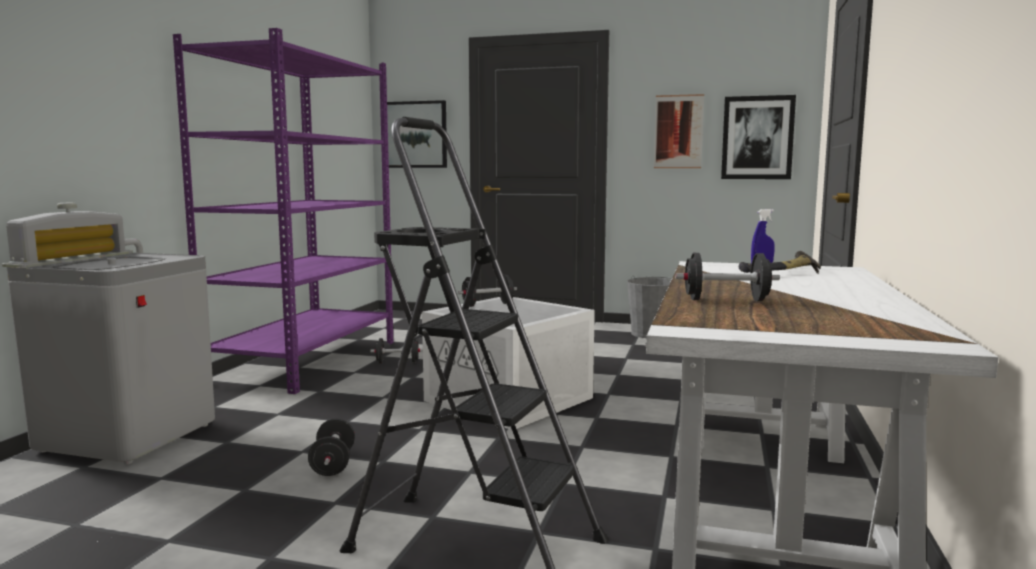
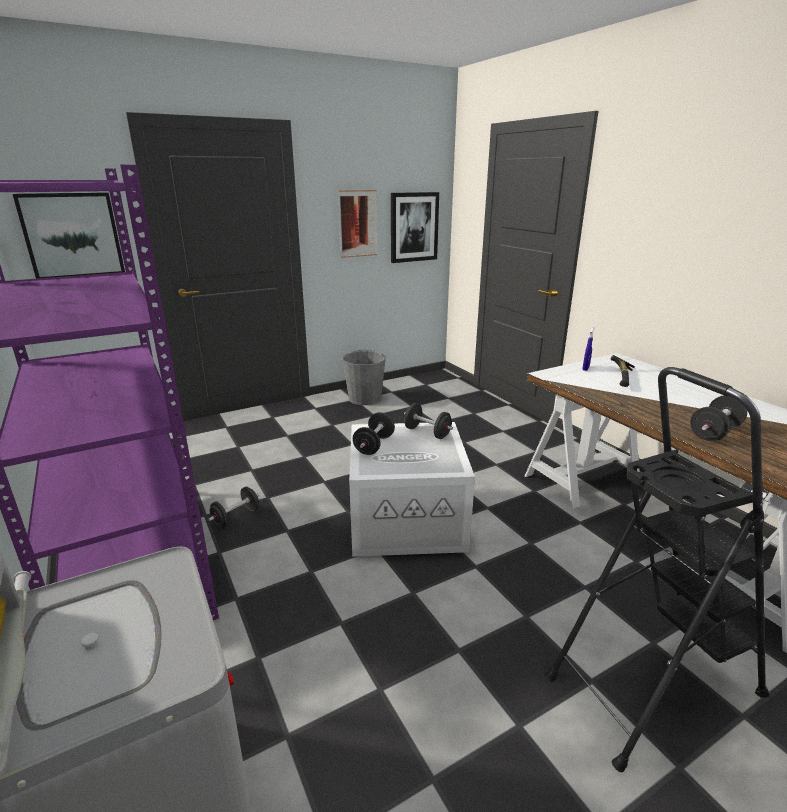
camera: 45 degrees left, 15 degrees up
black dumbbell [308,419,355,476] -> black dumbbell moved to [404,403,453,439]

